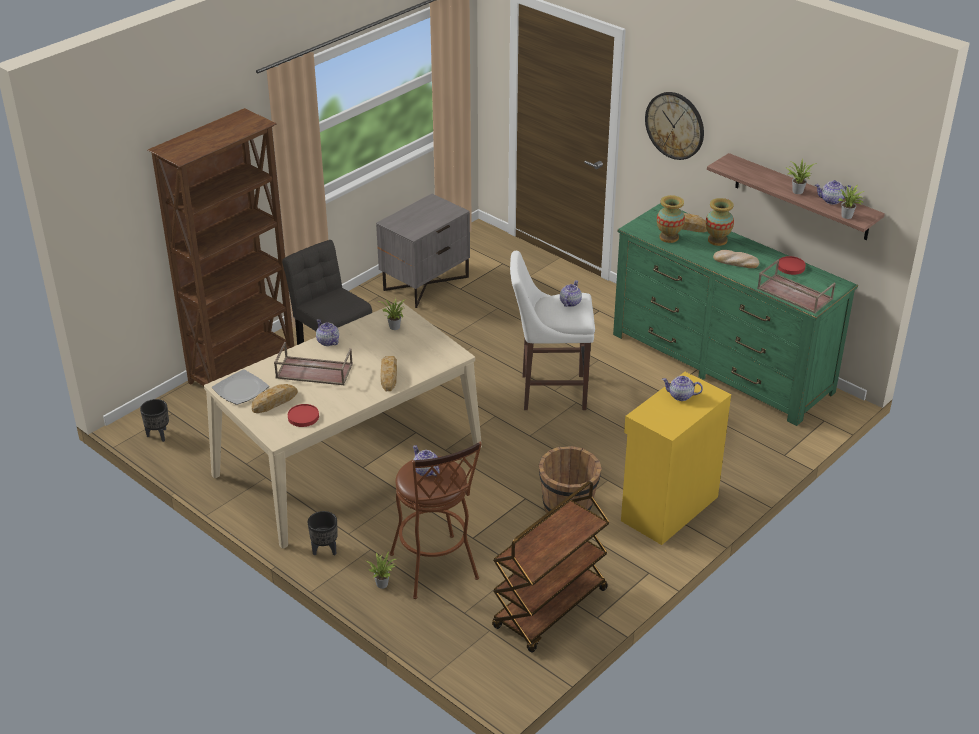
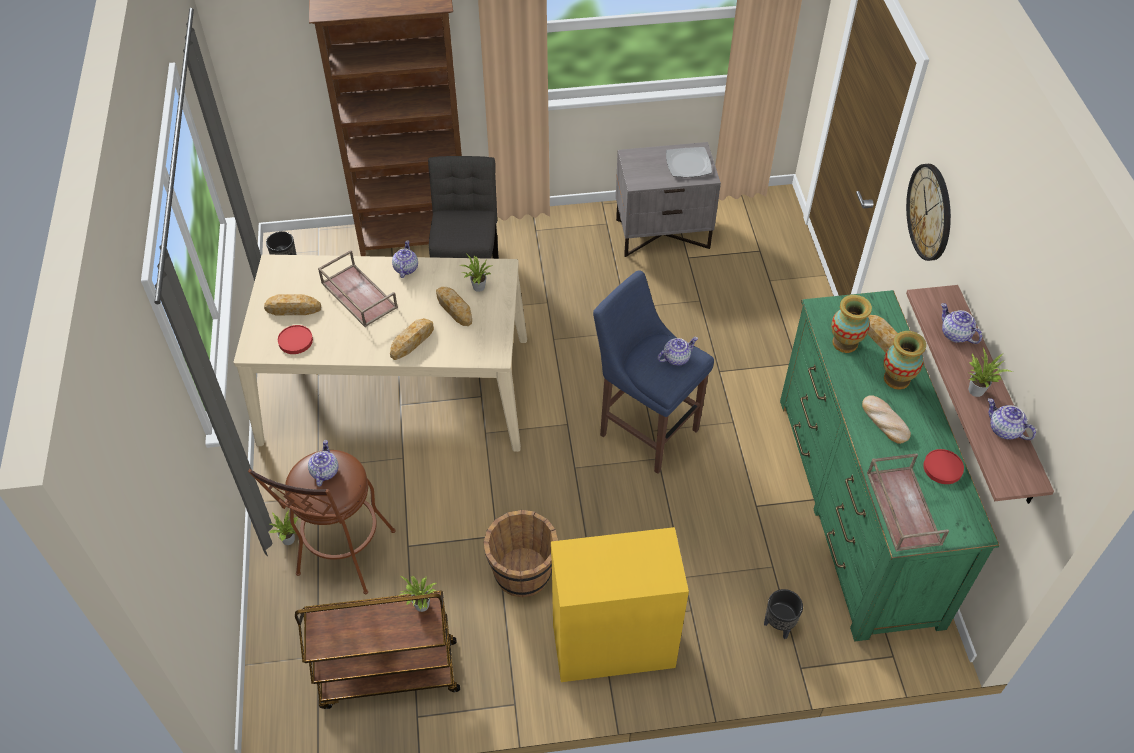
camera: 40 degrees right, 15 degrees up
plate [212,369,269,405] -> plate moved to [666,147,712,177]
black planter [307,511,338,556] -> black planter moved to [764,589,803,639]
white stool [510,251,595,410] -> blue stool [593,270,714,474]
teapot [662,376,703,401] -> teapot moved to [941,303,982,344]
potted plant [838,185,865,219] -> potted plant moved to [399,575,436,612]
none -> bread [436,287,472,326]

